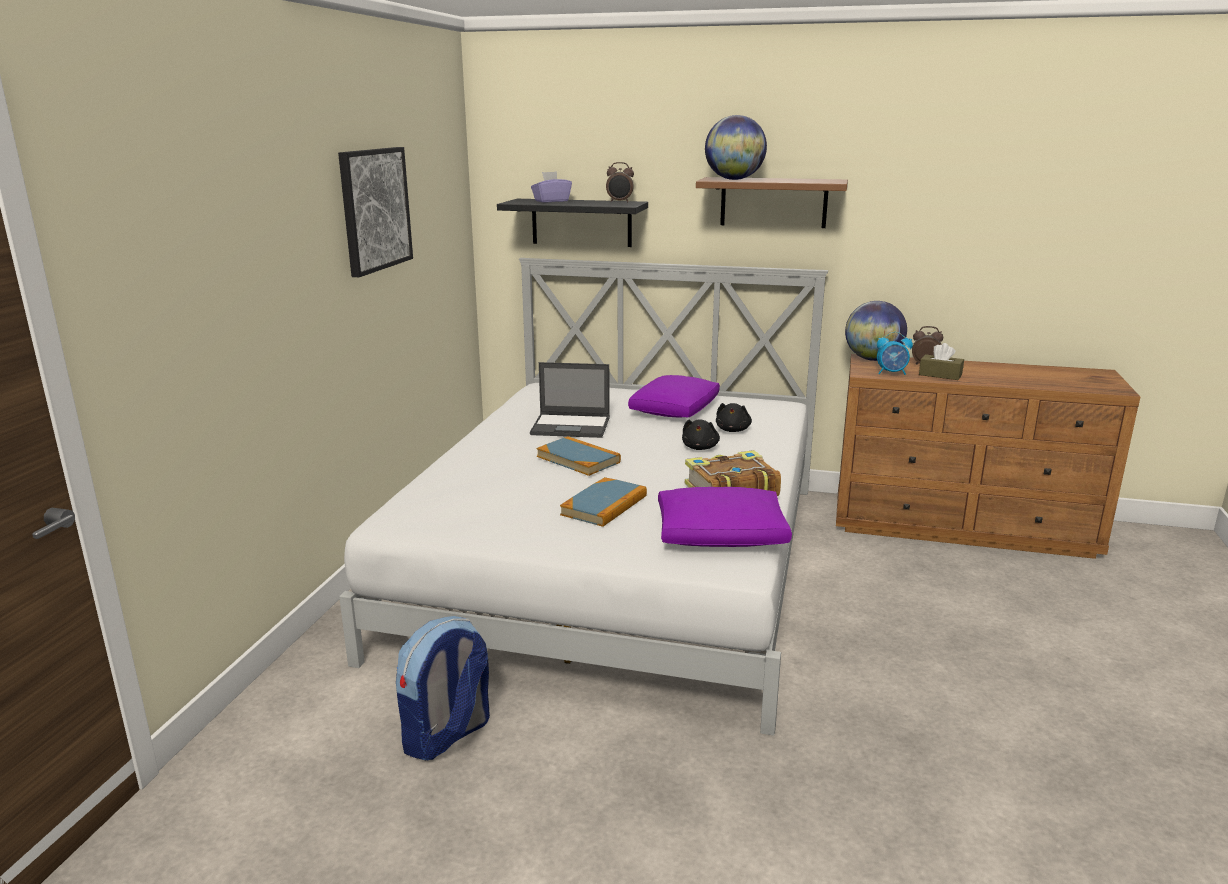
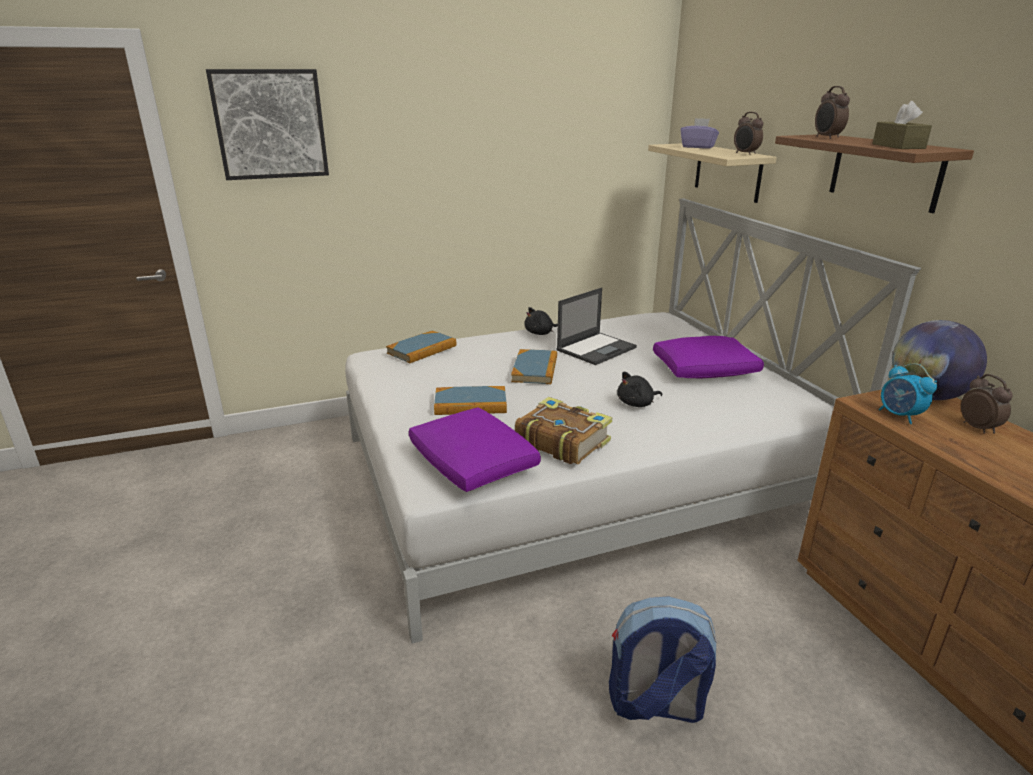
camera: 55 degrees right, 5 degrees up
picture [338,147,413,277] -> picture moved to [206,69,329,180]
backpack [396,616,490,760] -> backpack moved to [609,596,717,723]
black shelf [497,199,648,247] -> beige shelf [648,143,777,203]
laptop [530,362,610,438] -> laptop turned 105 degrees counterclockwise [556,288,637,365]
globe [705,115,767,180] -> alarm clock [815,86,850,139]
black plush toy [716,403,752,432] -> black plush toy moved to [524,307,558,335]
brown tissue box [919,343,964,380] -> brown tissue box moved to [872,101,932,149]
none -> book [386,331,456,363]

